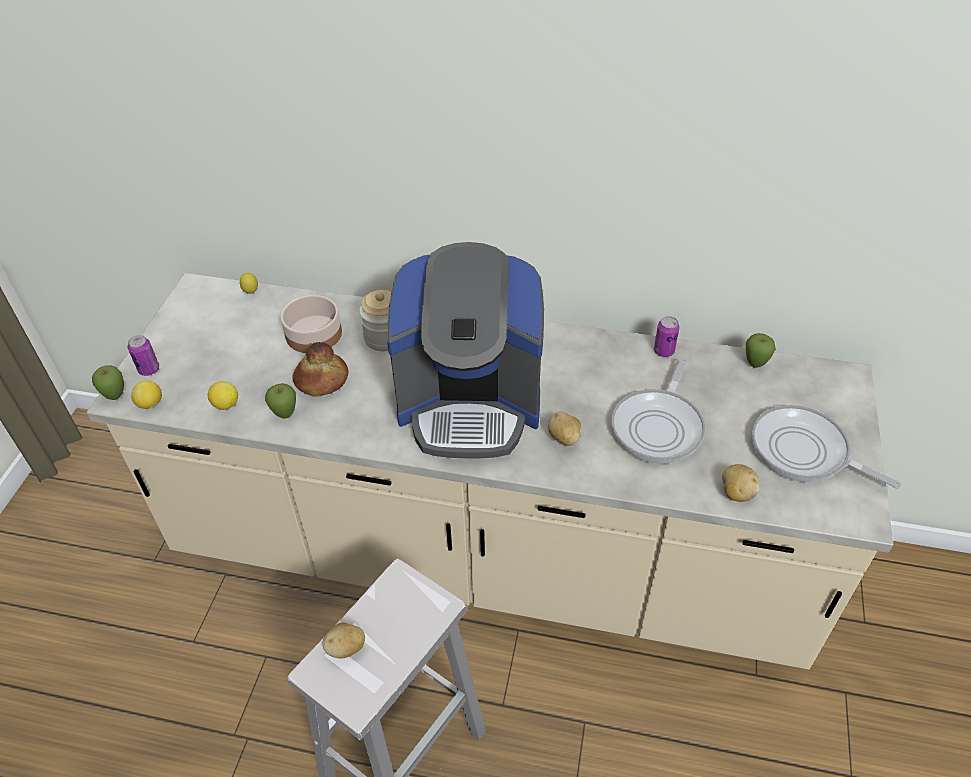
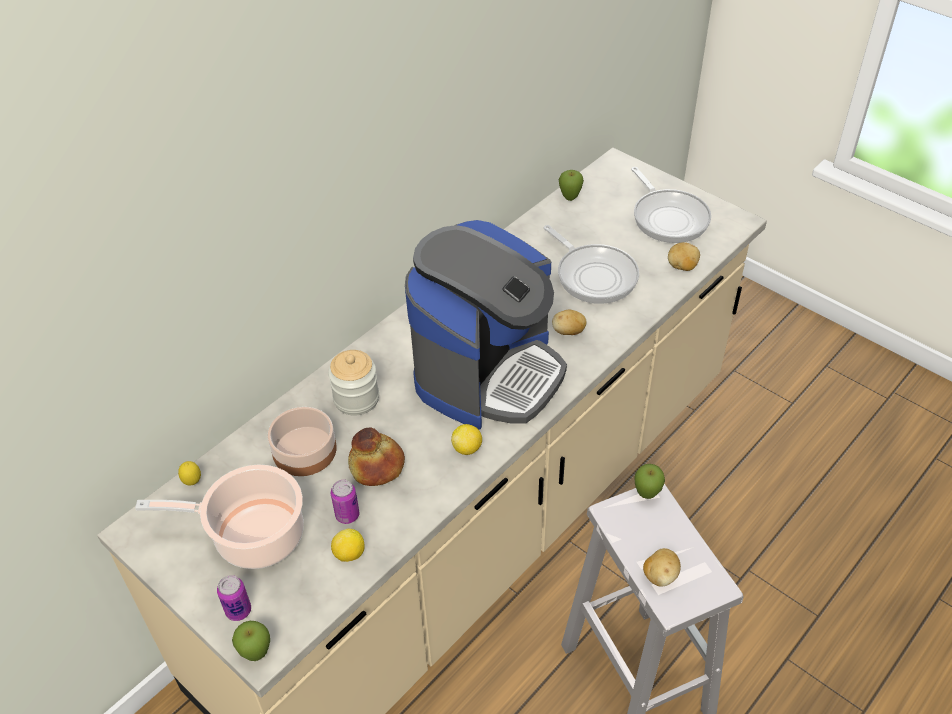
camera: 60 degrees left, 0 degrees up
lemon [131,381,162,409] -> lemon moved to [451,424,482,455]
apple [265,383,296,419] -> apple moved to [634,464,665,499]
can [654,316,680,357] -> can moved to [331,480,359,524]
frying pan [752,405,901,489] -> frying pan turned 90 degrees counterclockwise [631,167,711,243]
none -> cooking pot [135,464,304,569]

